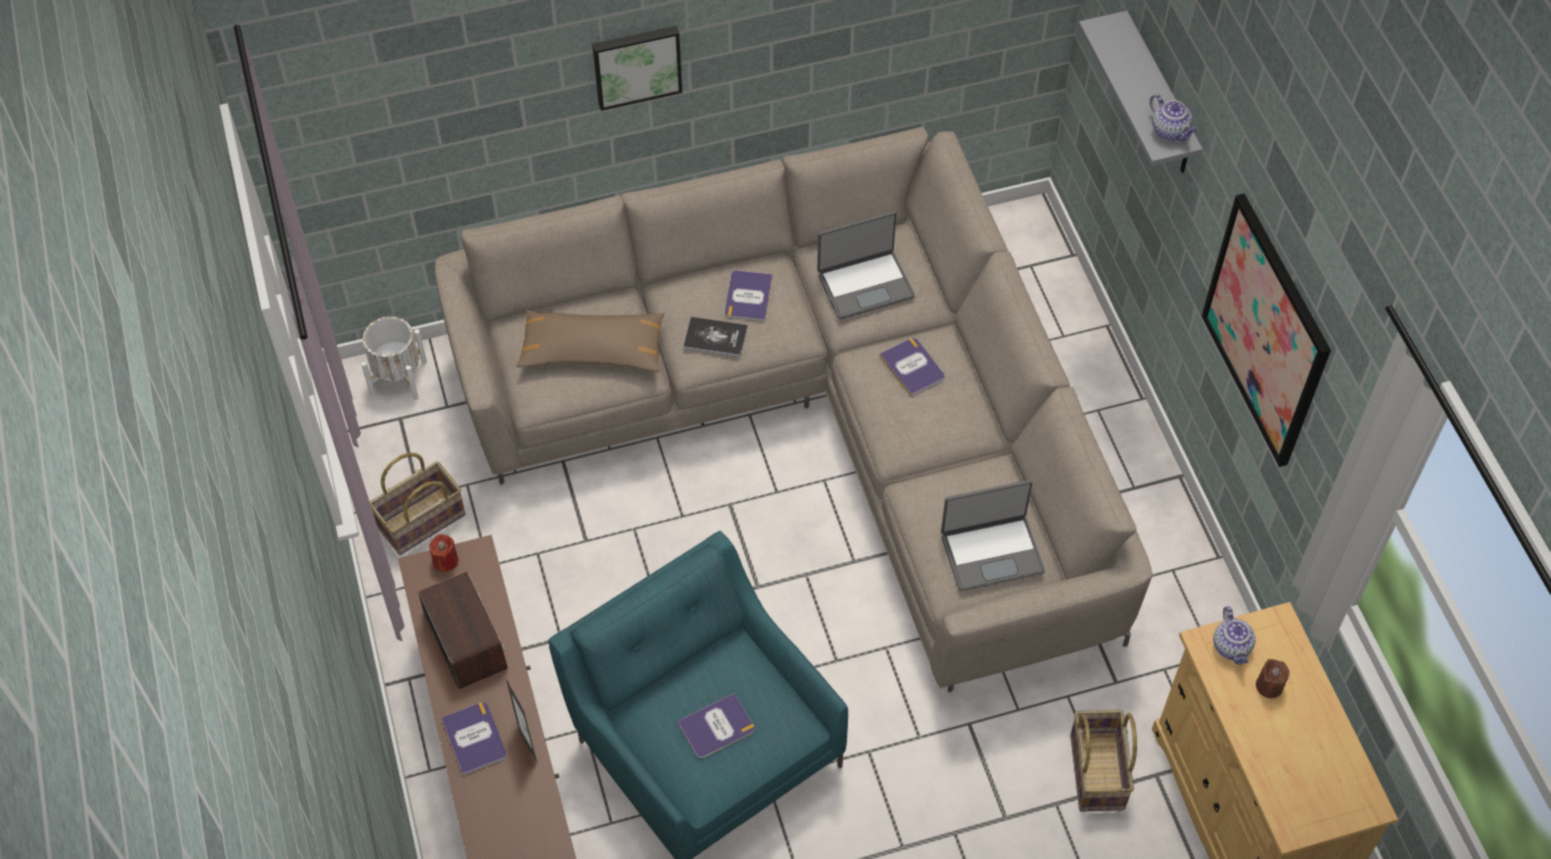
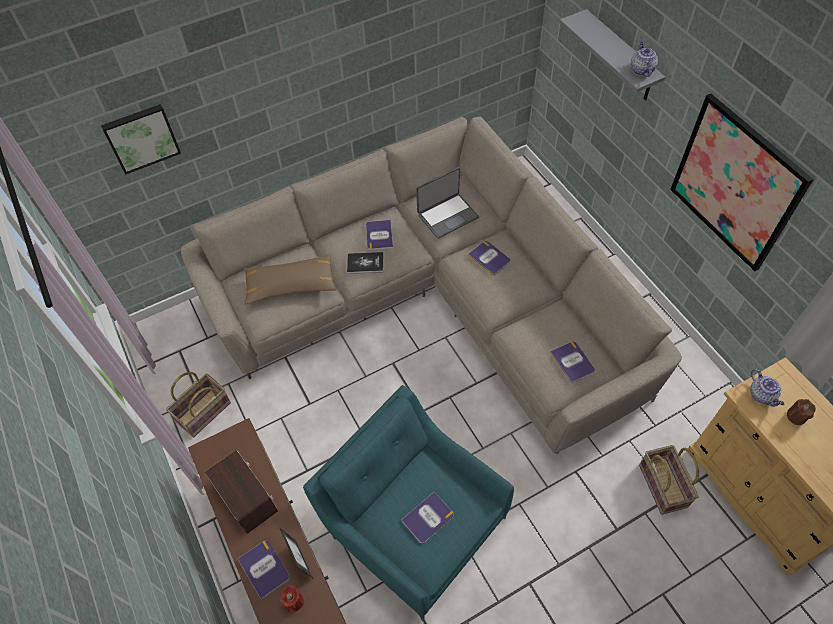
camera: 10 degrees left, 0 degrees up
white planter [361,316,427,400] -> none
red candle [429,534,459,572] -> red candle moved to [280,585,304,612]
picture [592,26,682,111] -> picture moved to [101,104,181,175]
laptop [941,480,1045,591] -> book [550,341,595,384]
teapot [1150,94,1197,141] -> teapot turned 135 degrees counterclockwise [631,42,658,77]

